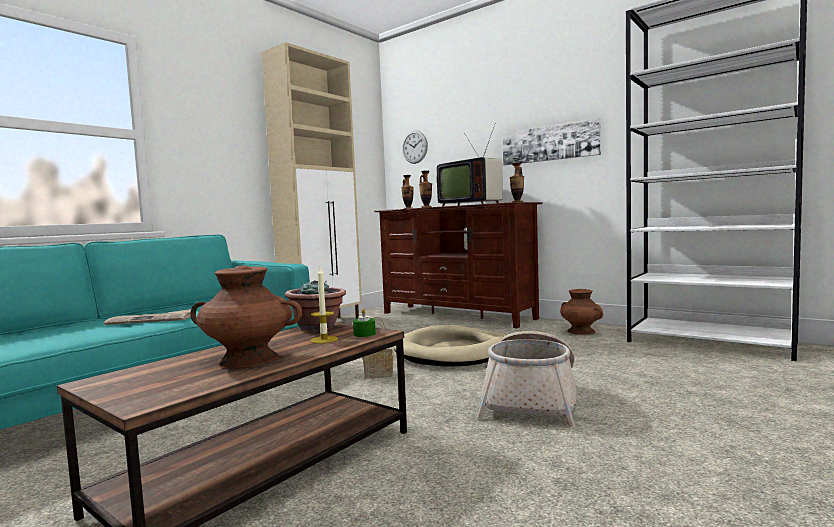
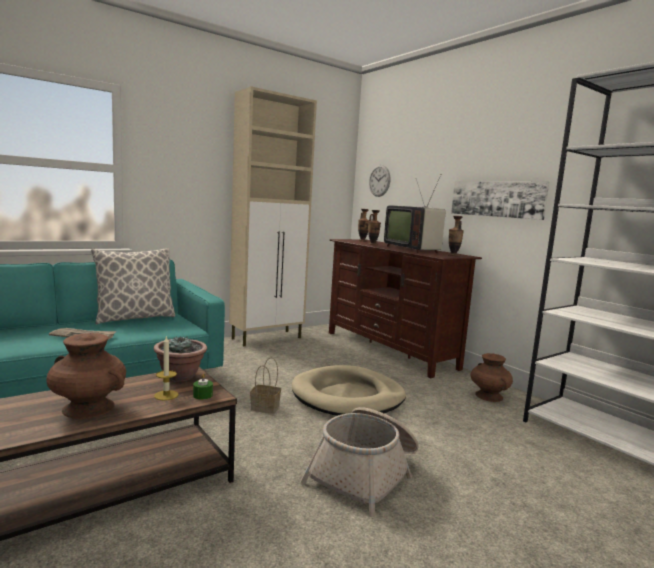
camera: 15 degrees right, 5 degrees up
none -> pillow [91,248,175,324]

